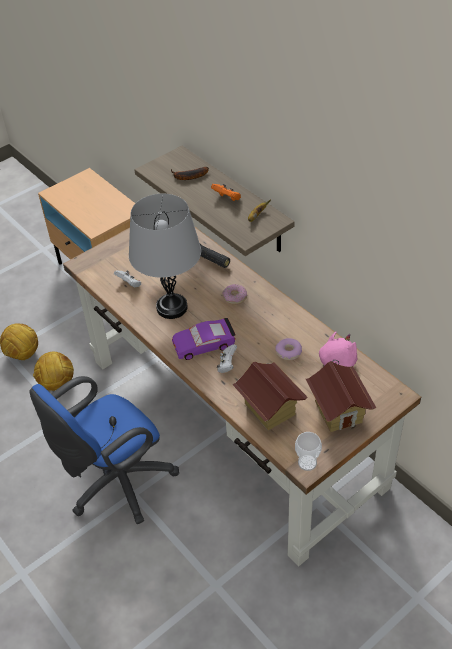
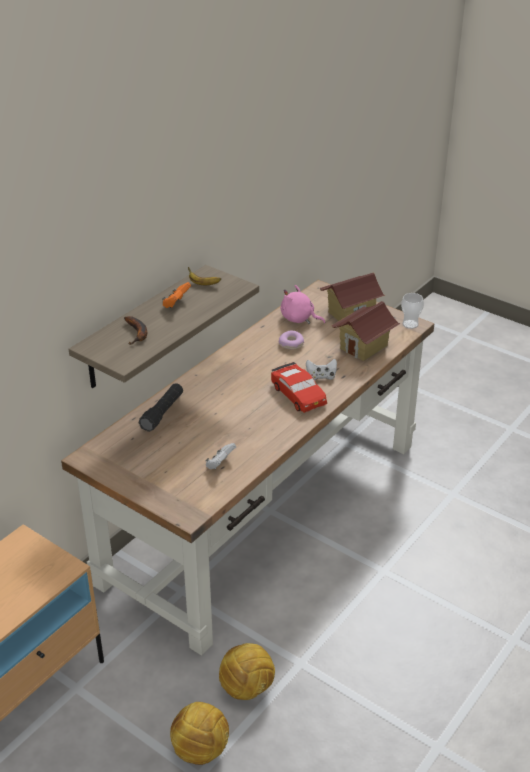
camera: 105 degrees left, 10 degrees down
blue office chair [29,376,179,524] -> none
grey table lamp [129,194,201,319] -> none
purple toy car [172,318,236,360] -> red toy car [271,362,327,413]
donut [222,284,247,304] -> none

